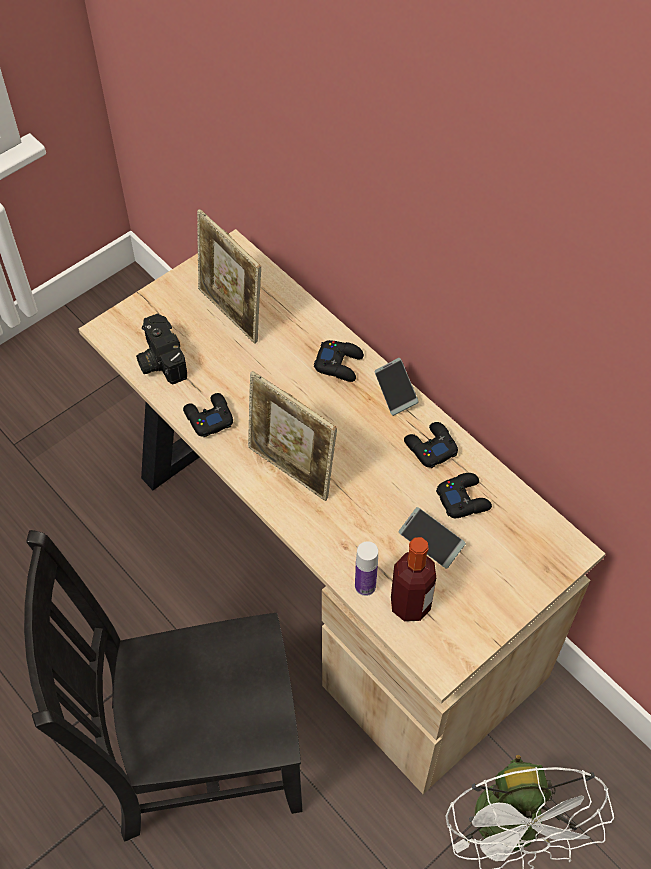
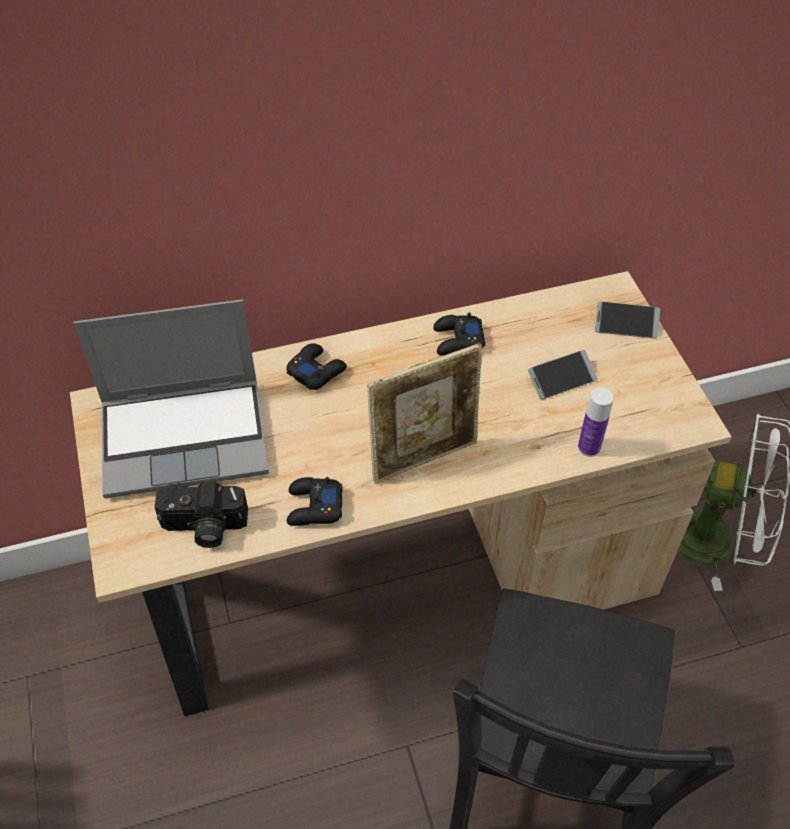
camera: 65 degrees left, 5 degrees down
picture frame [197,209,261,344] -> laptop [73,299,269,498]
phone [375,358,419,416] -> phone moved to [595,301,660,339]
bottle [391,537,436,622] -> none
black game controller [436,473,492,518] -> none

